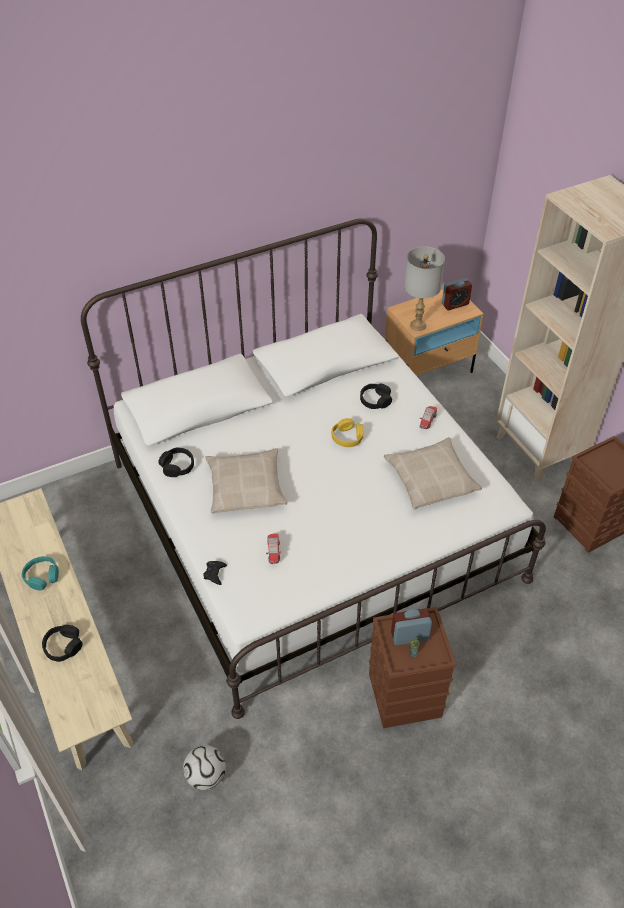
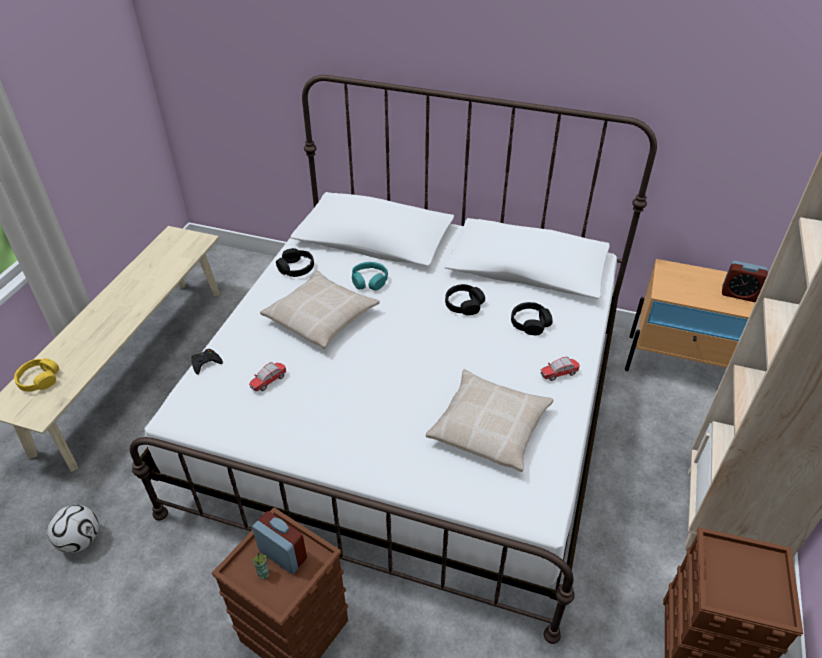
camera: 45 degrees right, 5 degrees down
turquoise headphones [22,556,59,591] -> turquoise headphones moved to [352,262,388,291]
black headphones [42,625,83,662] -> black headphones moved to [445,284,485,315]
yellow headphones [331,418,363,447] -> yellow headphones moved to [14,358,59,392]
grey table lamp [404,247,445,331] -> none

